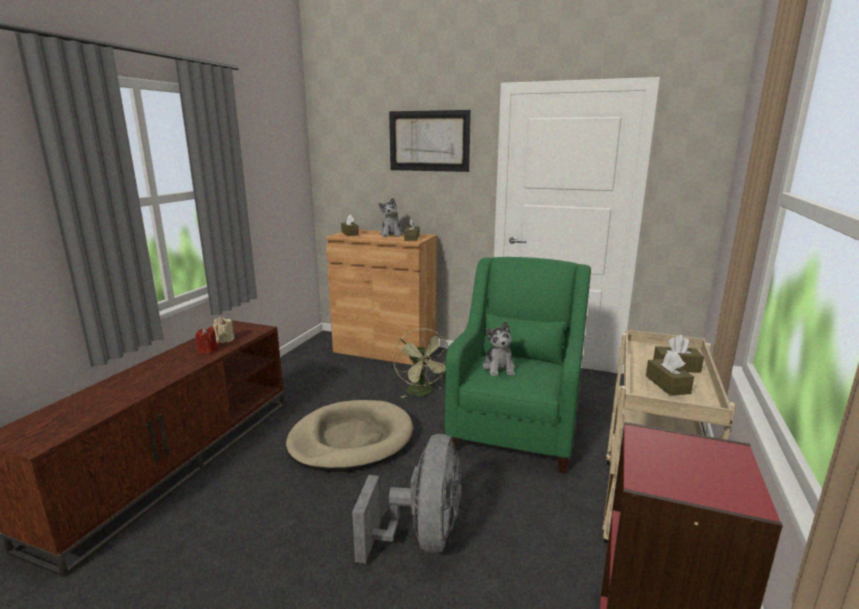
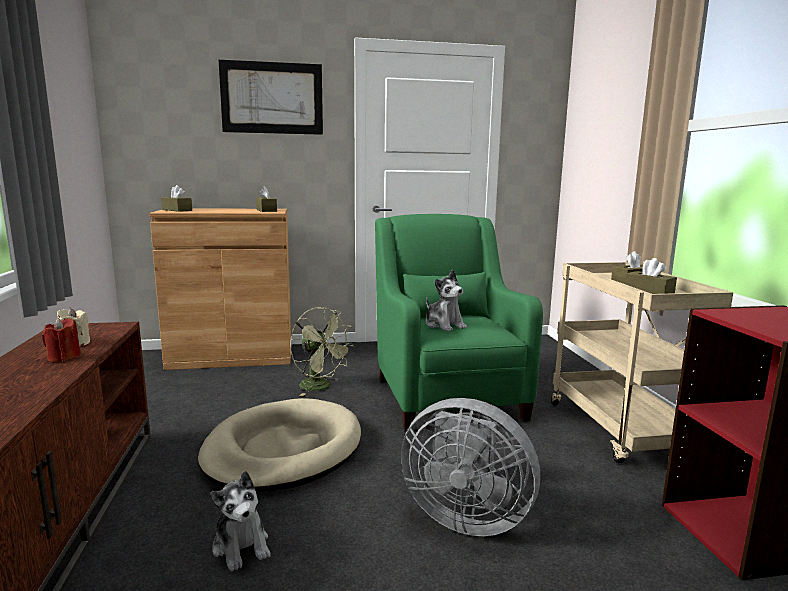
camera: 30 degrees left, 5 degrees down
grey fan [352,434,462,563] -> grey fan turned 135 degrees clockwise [401,398,540,536]
plush toy [379,198,403,237] -> plush toy moved to [210,471,270,572]

